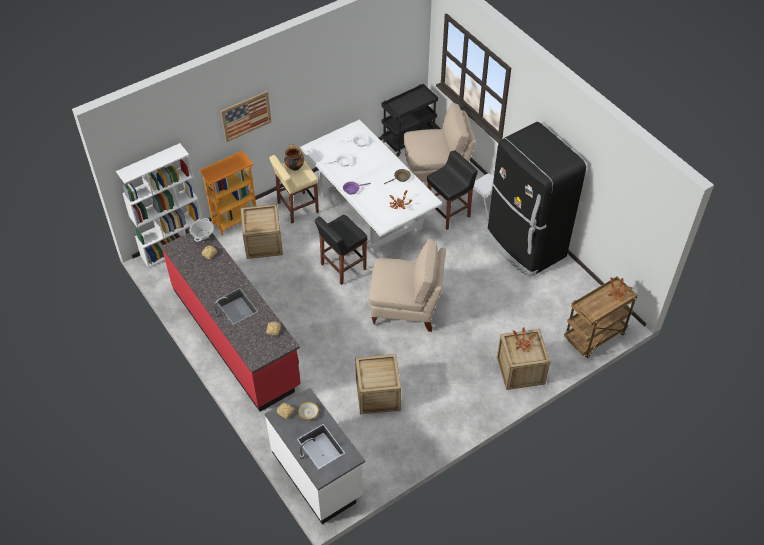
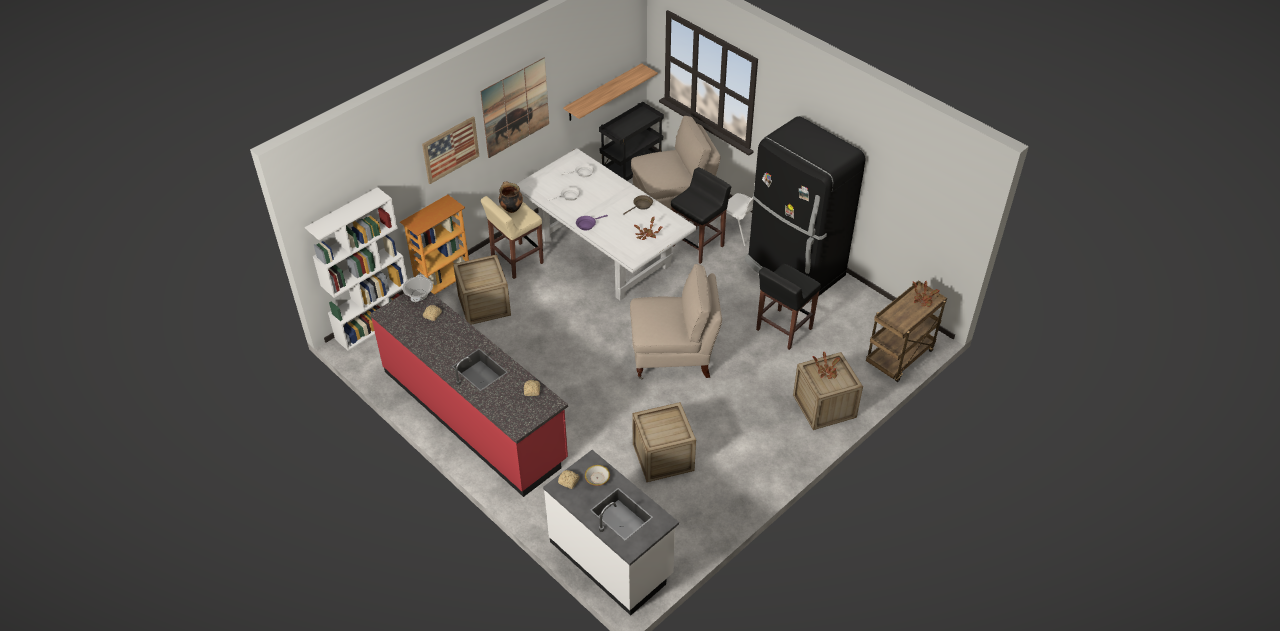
camera: 10 degrees left, 5 degrees down
black stool [315,215,367,285] -> black stool moved to [756,264,821,350]
none -> picture [480,58,549,158]
none -> shelf [563,63,658,121]

